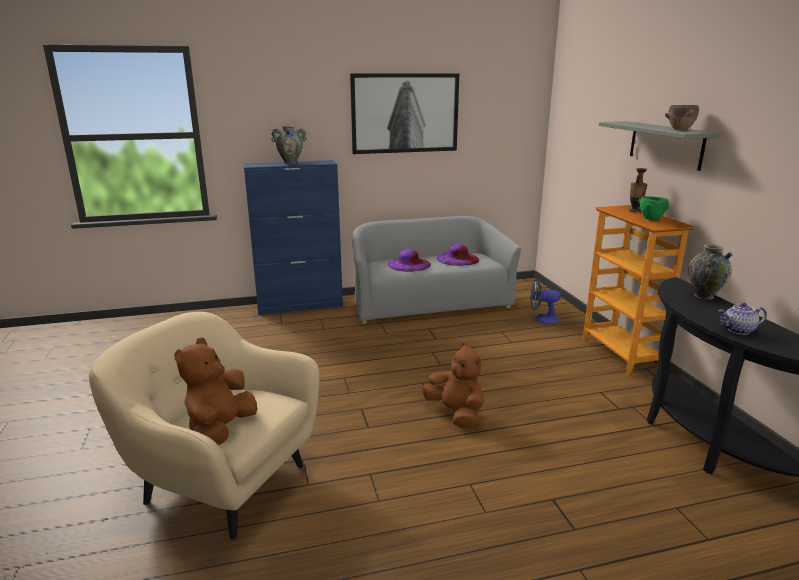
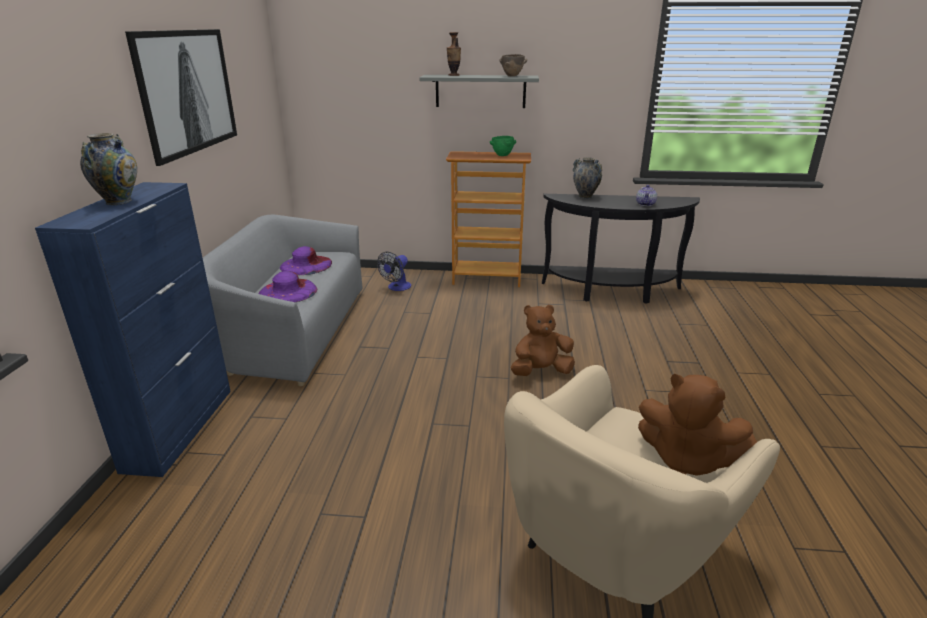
camera: 70 degrees left, 5 degrees up
vase [629,168,647,212] -> vase moved to [447,32,461,76]

